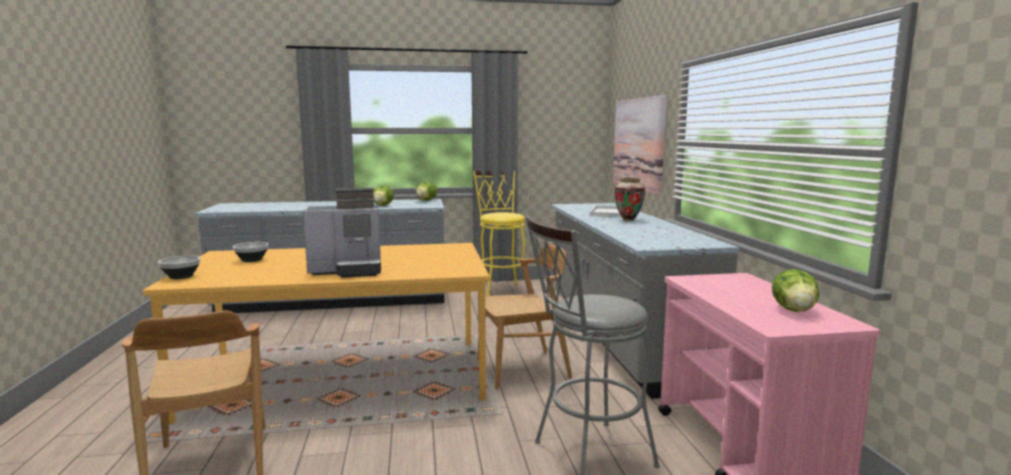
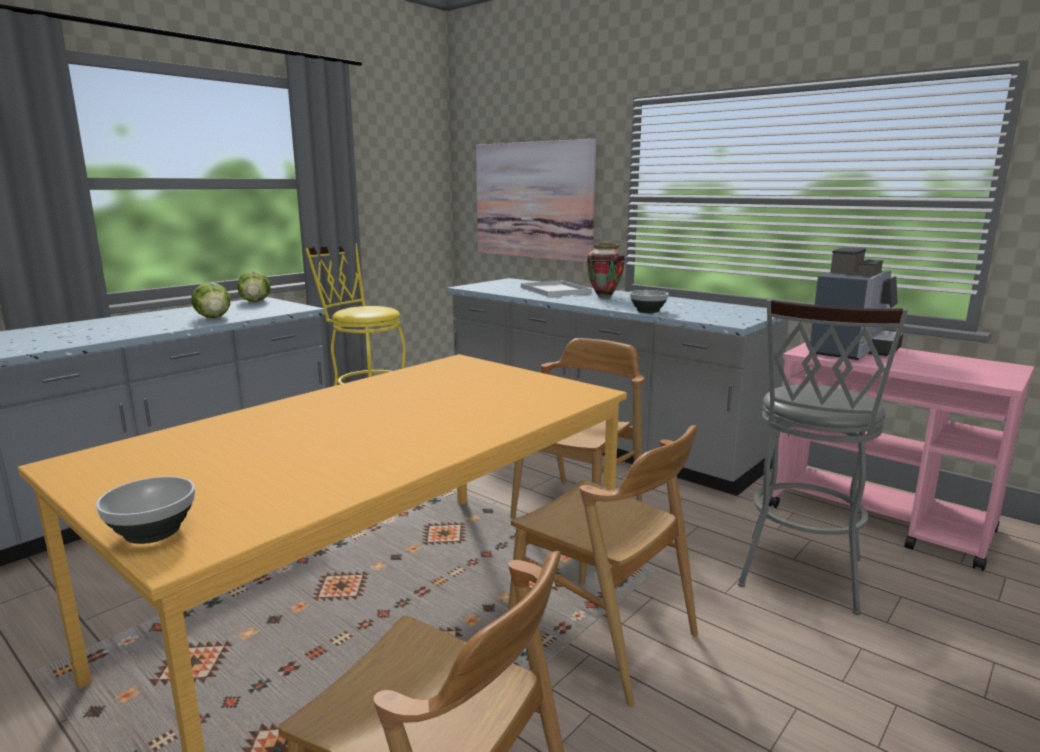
camera: 40 degrees left, 5 degrees up
bowl [233,242,268,262] -> bowl moved to [630,290,669,313]
coffee machine [303,188,381,278] -> coffee machine moved to [810,247,903,360]
lettuce [772,269,819,312] -> none
none -> brown chair [508,425,698,707]

